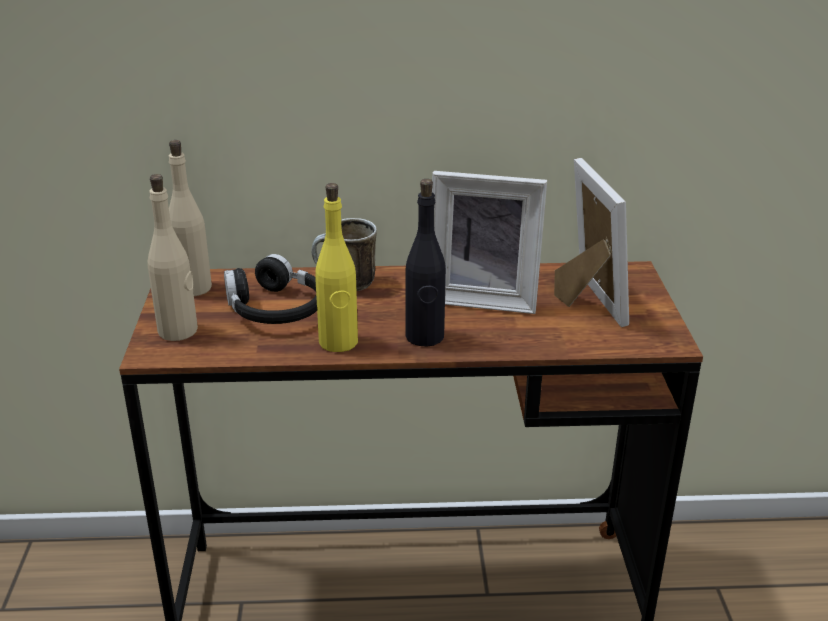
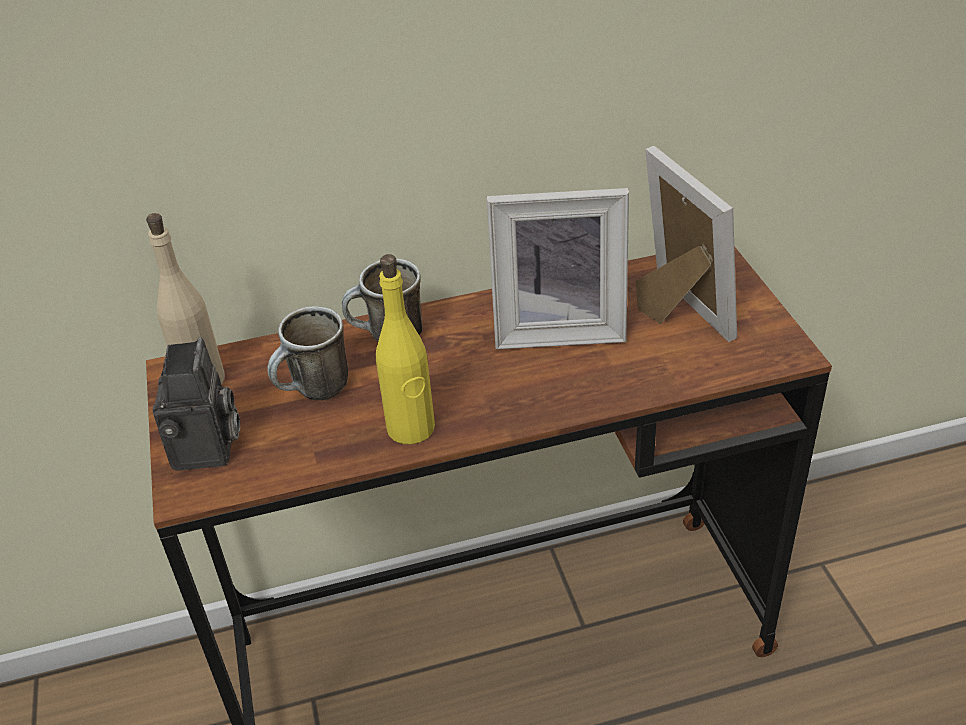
camera: 10 degrees left, 10 degrees up
beige bottle [147,174,198,341] -> camera [152,337,240,471]
black headphones [224,254,317,324] -> mug [267,306,348,400]
black bottle [405,179,446,346] -> none

